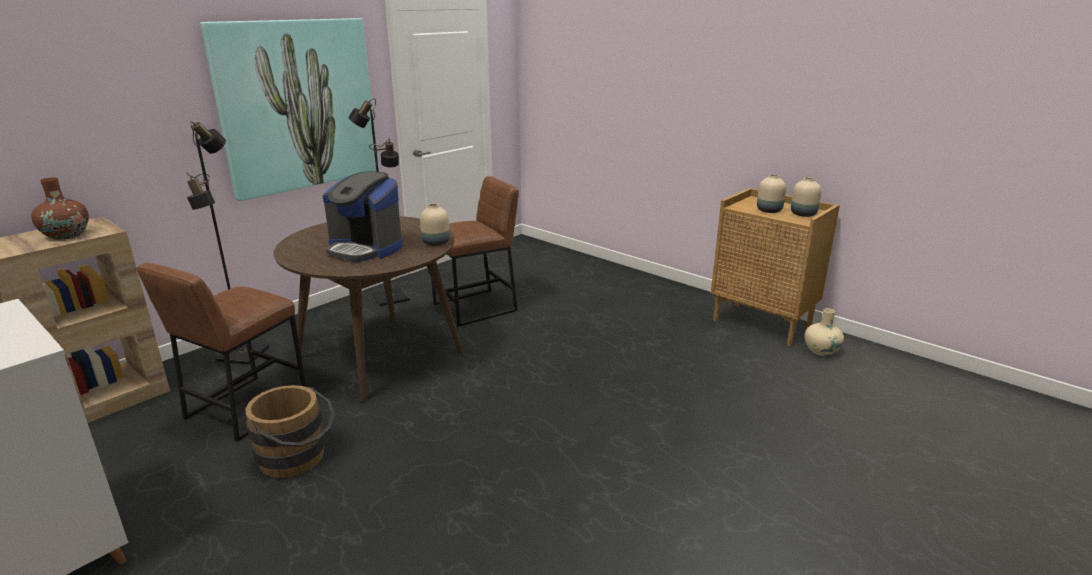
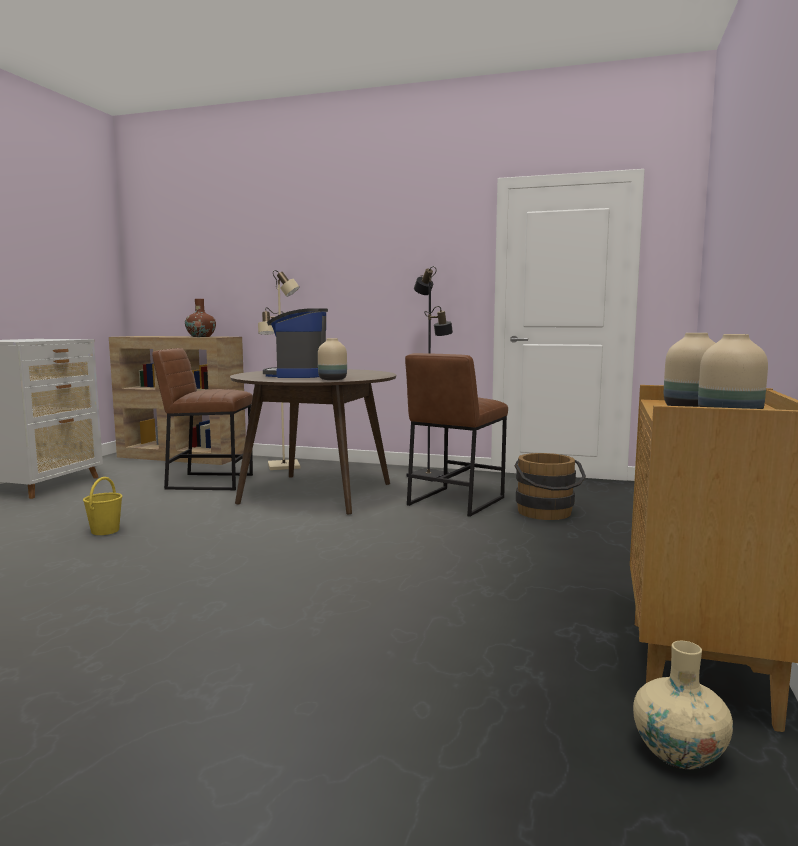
camera: 65 degrees right, 15 degrees down
black floor lamp [187,121,269,365] -> beige floor lamp [258,270,300,470]
picture [200,18,379,201] -> none
brown bucket [245,385,335,478] -> brown bucket moved to [515,453,586,520]
brown chair [431,176,519,327] -> brown chair turned 90 degrees clockwise [405,353,508,517]
none -> yellow bucket [83,477,123,535]

